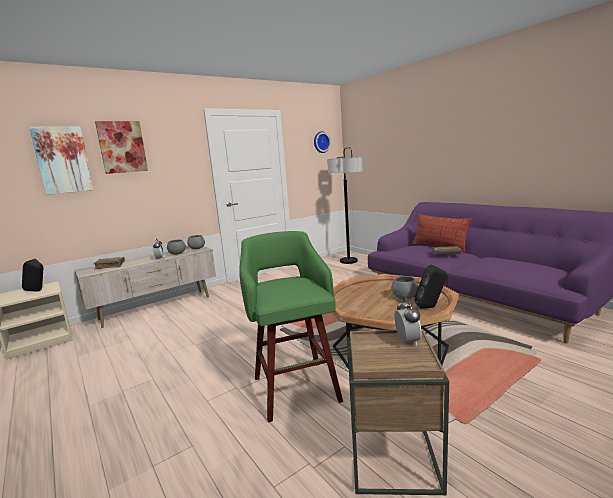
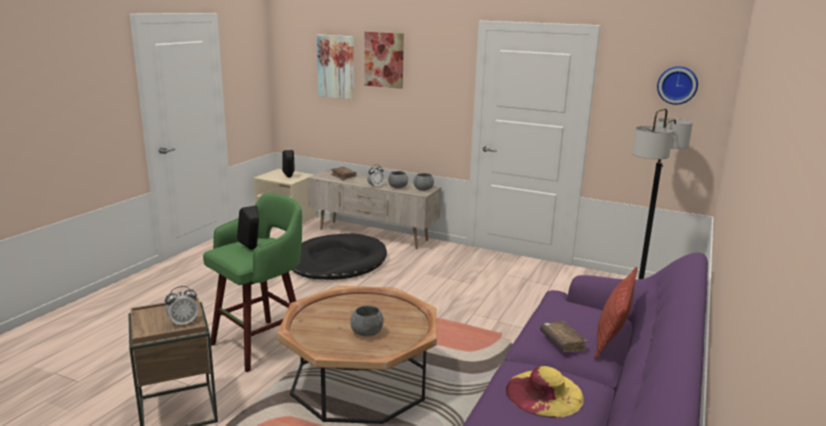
camera: 60 degrees right, 5 degrees up
black speaker [414,265,447,309] -> black speaker moved to [237,206,259,250]
none -> black dog bed [292,233,387,280]
none -> yellow hat [506,366,584,418]

